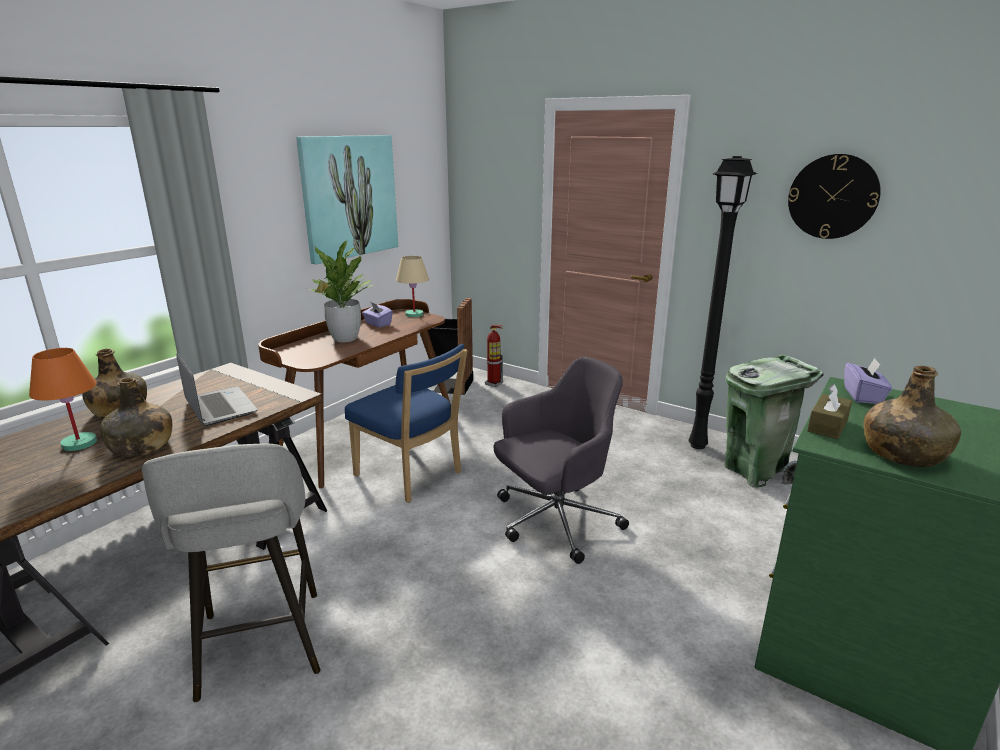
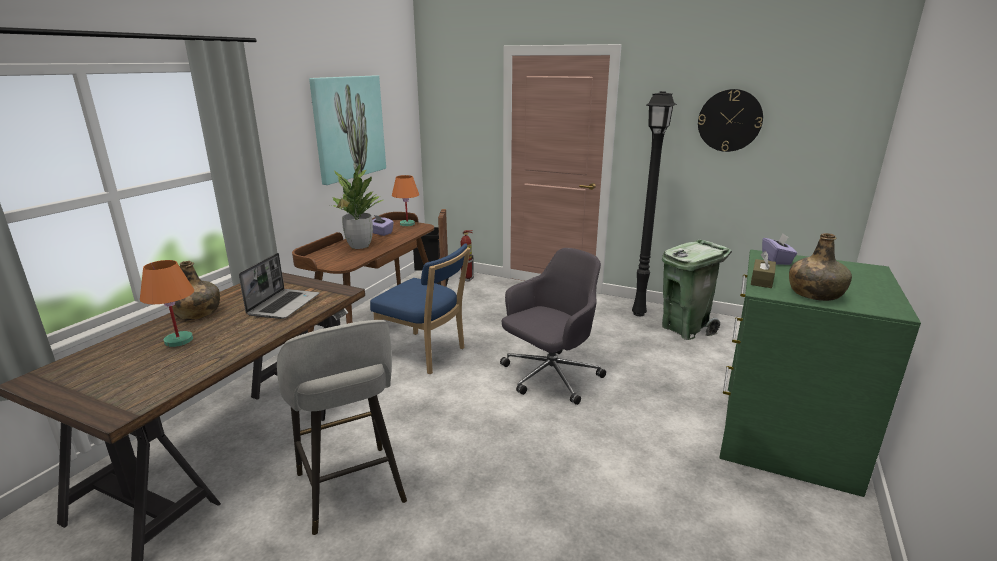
camera: 10 degrees left, 0 degrees up
green bottle [100,378,172,457] -> none
laptop [176,353,258,426] -> laptop turned 60 degrees clockwise [239,253,320,319]
beige table lamp [396,256,429,317] -> orange table lamp [392,175,419,226]

